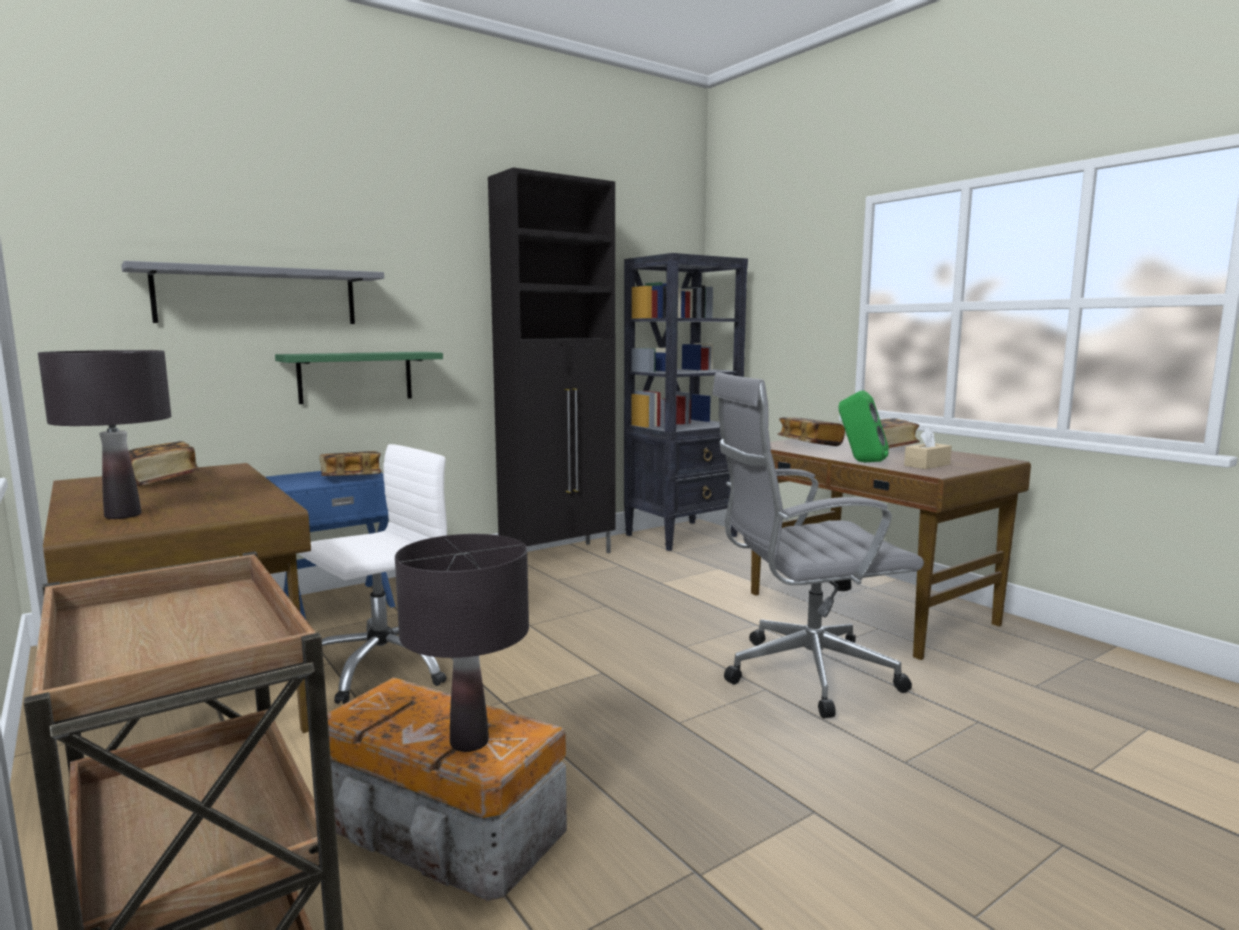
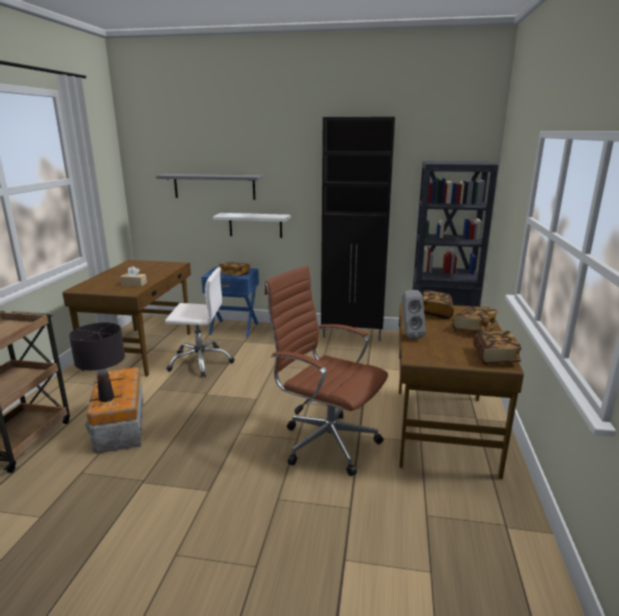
camera: 45 degrees right, 10 degrees up
black table lamp [38,350,171,519] -> none
book [129,441,199,486] -> book moved to [473,331,522,365]
green shelf [275,352,443,404] -> white shelf [213,213,290,238]
grey office chair [712,372,924,719] -> brown office chair [264,265,388,476]
green speaker [839,391,889,462] -> grey speaker [402,290,426,339]
beige tissue box [904,427,952,469] -> beige tissue box moved to [120,266,147,286]

